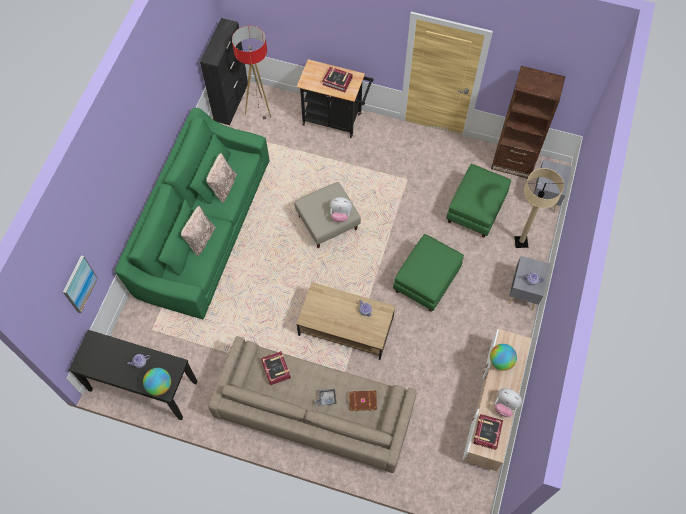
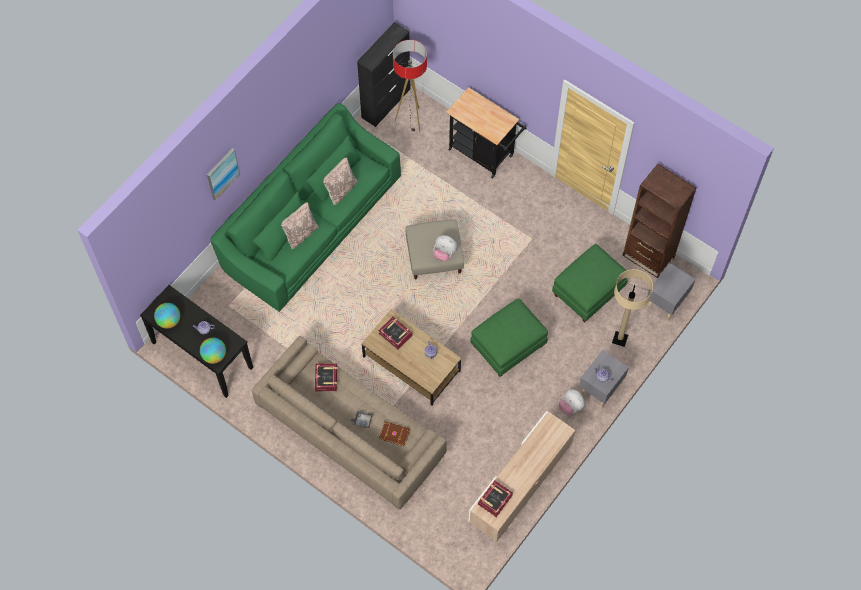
camera: 20 degrees right, 0 degrees up
picture [63,256,98,313] -> picture moved to [207,148,240,201]
book [322,67,353,92] -> book moved to [378,317,412,350]
globe [490,344,517,371] -> globe moved to [154,303,180,329]
plush toy [495,388,522,417] -> plush toy moved to [559,389,585,415]

